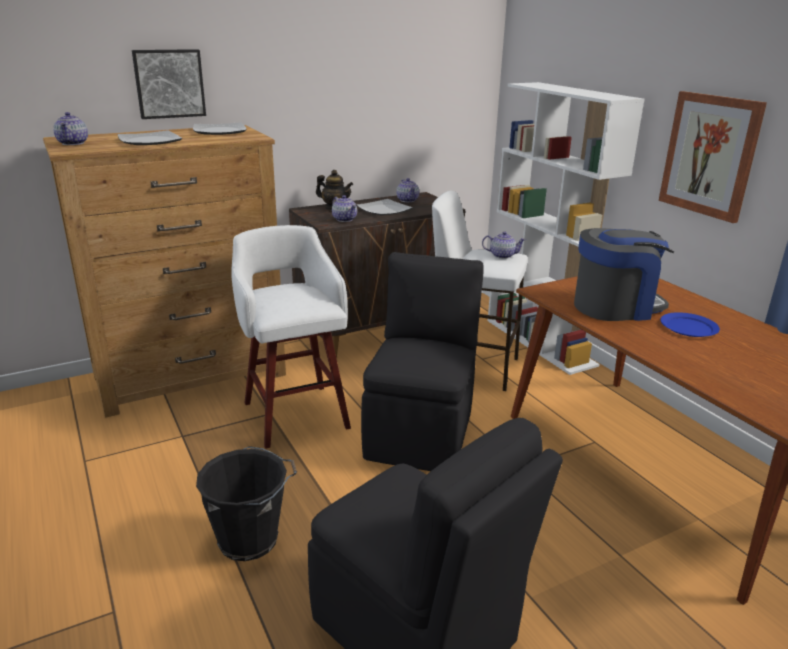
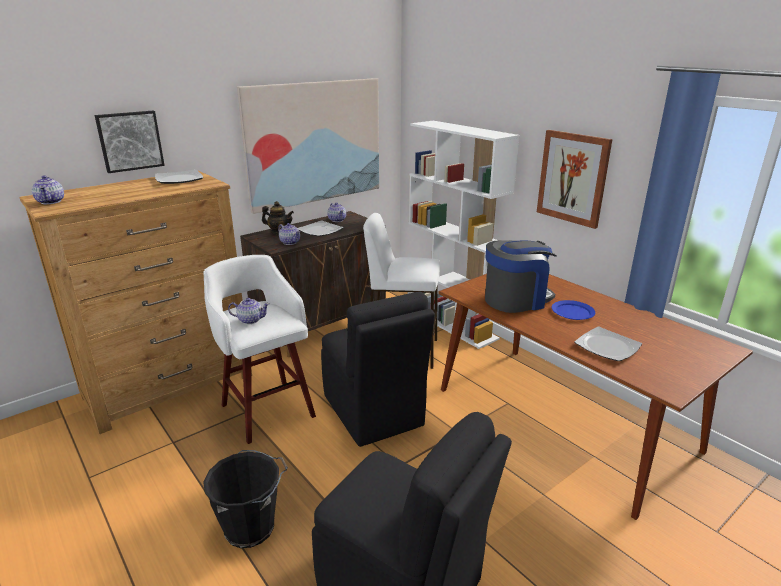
camera: 10 degrees left, 0 degrees up
plate [117,130,182,145] -> plate moved to [575,327,642,361]
black chair [361,252,484,471] -> black chair turned 150 degrees clockwise [321,292,435,447]
teapot [482,231,526,259] -> teapot moved to [228,298,270,324]
none -> picture [237,78,379,214]

